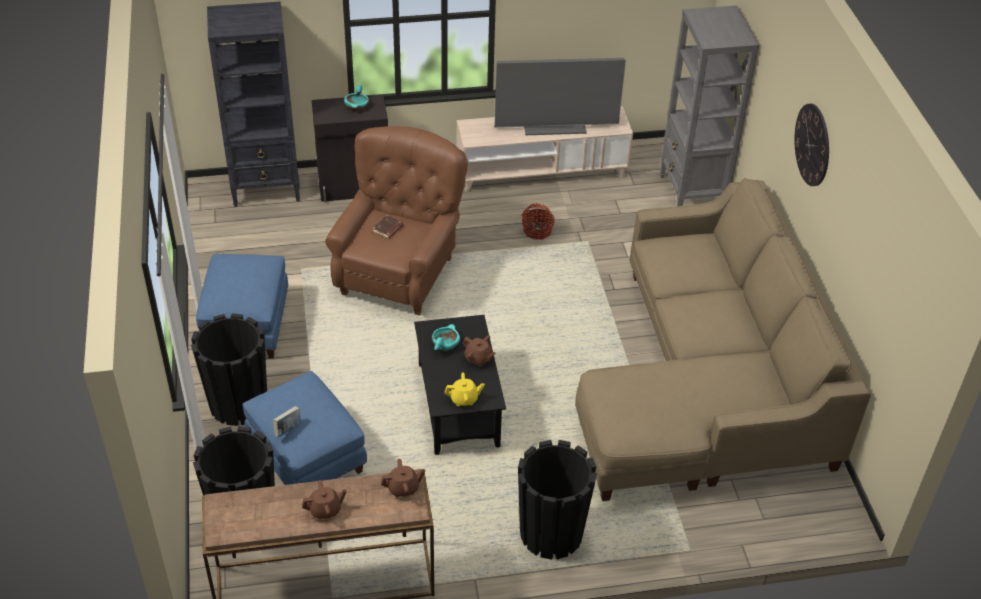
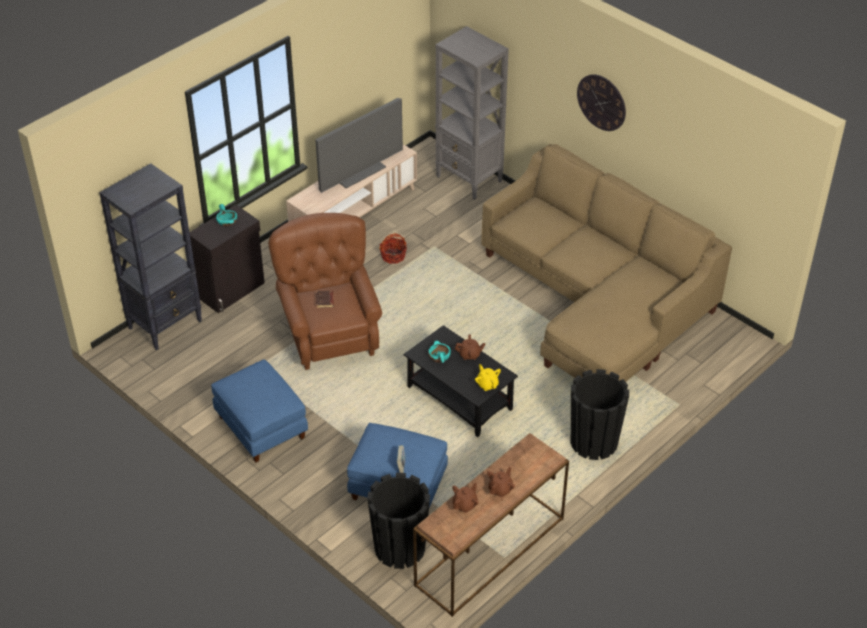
camera: 35 degrees left, 0 degrees up
black planter [191,313,267,426] -> none
brown teapot [381,459,425,497] -> brown teapot moved to [452,483,479,513]
yellow teapot [445,372,485,406] -> yellow teapot turned 75 degrees counterclockwise [475,364,501,391]

